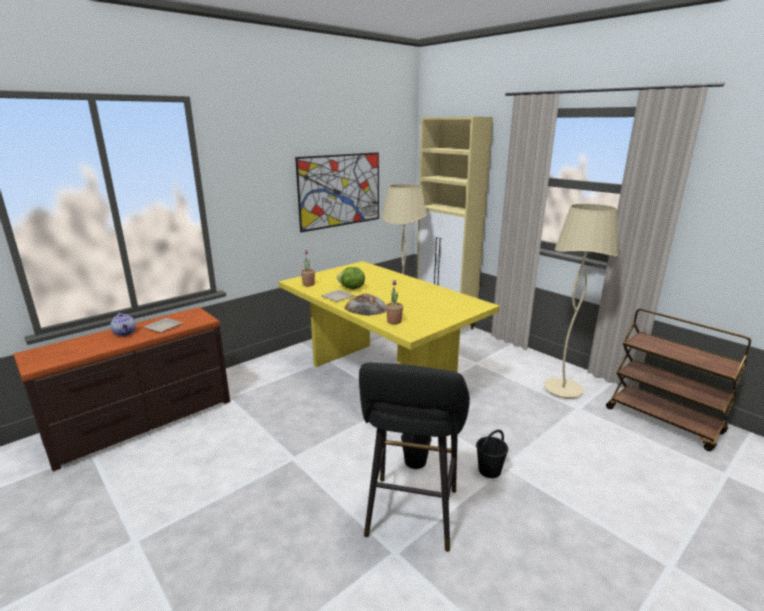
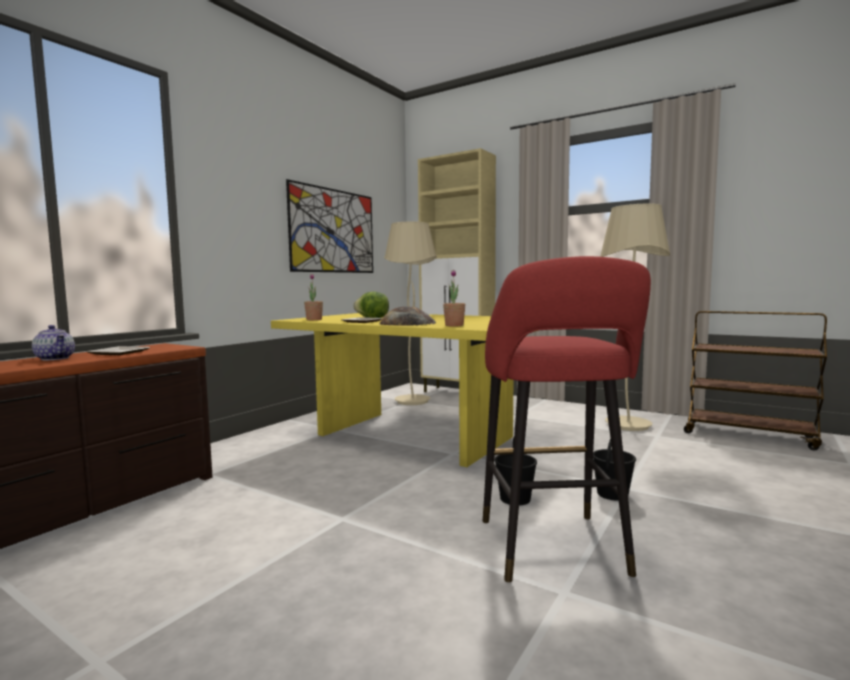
camera: 15 degrees left, 15 degrees down
black stool [359,363,470,552] -> red stool [483,256,651,582]

